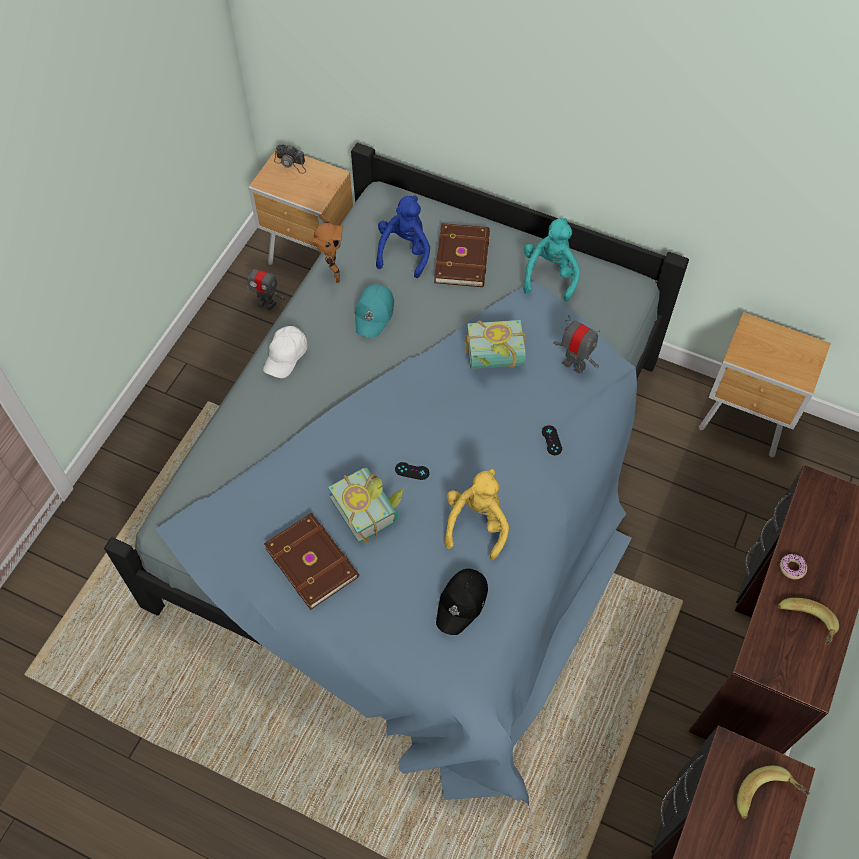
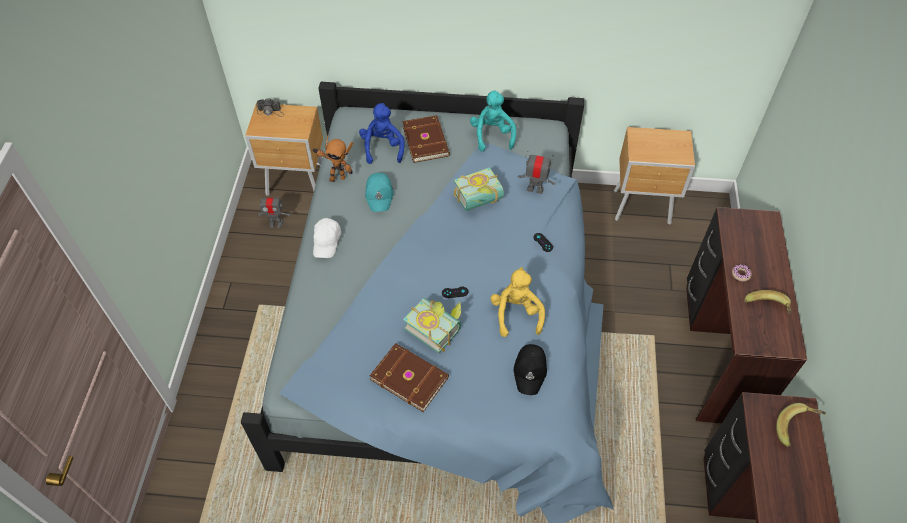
camera: 20 degrees left, 5 degrees down
toy robot [312,214,343,283] -> toy robot turned 120 degrees clockwise [312,135,353,182]

